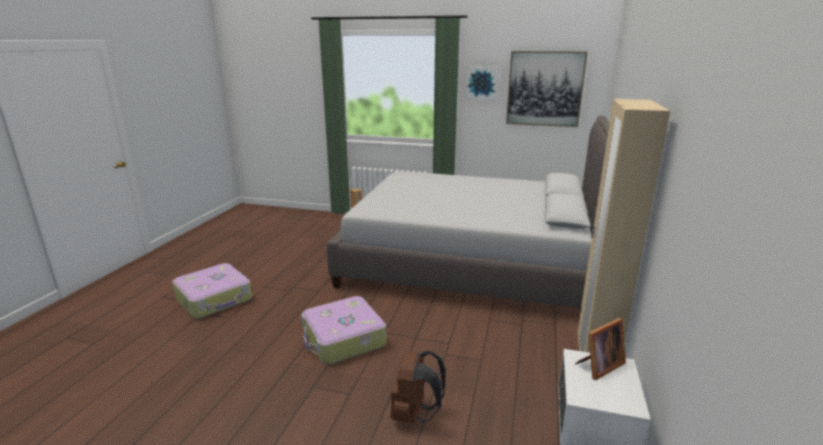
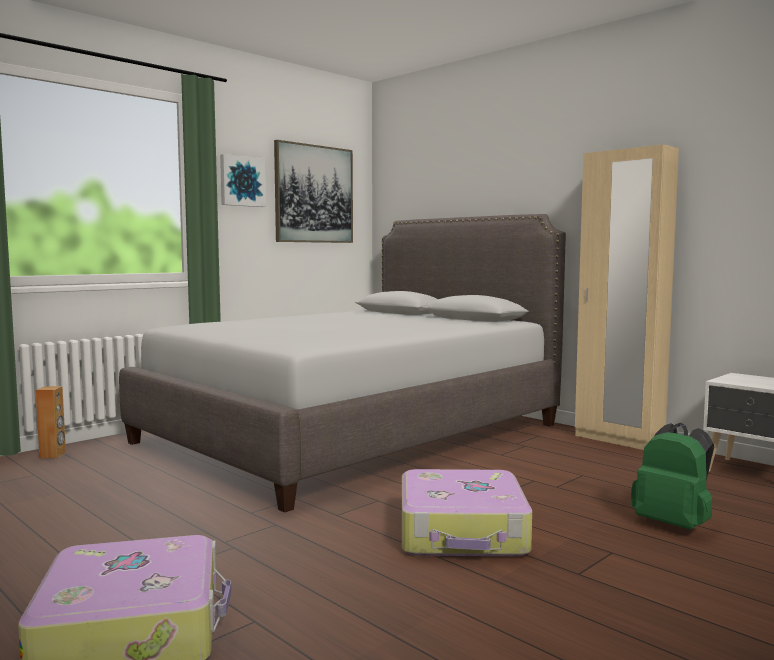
camera: 60 degrees left, 15 degrees down
brown backpack [390,351,446,423] -> green backpack [631,423,714,530]
picture frame [575,318,626,380] -> none

